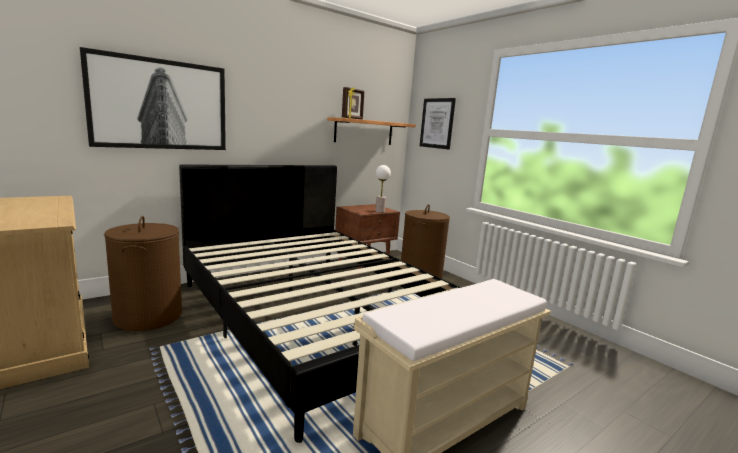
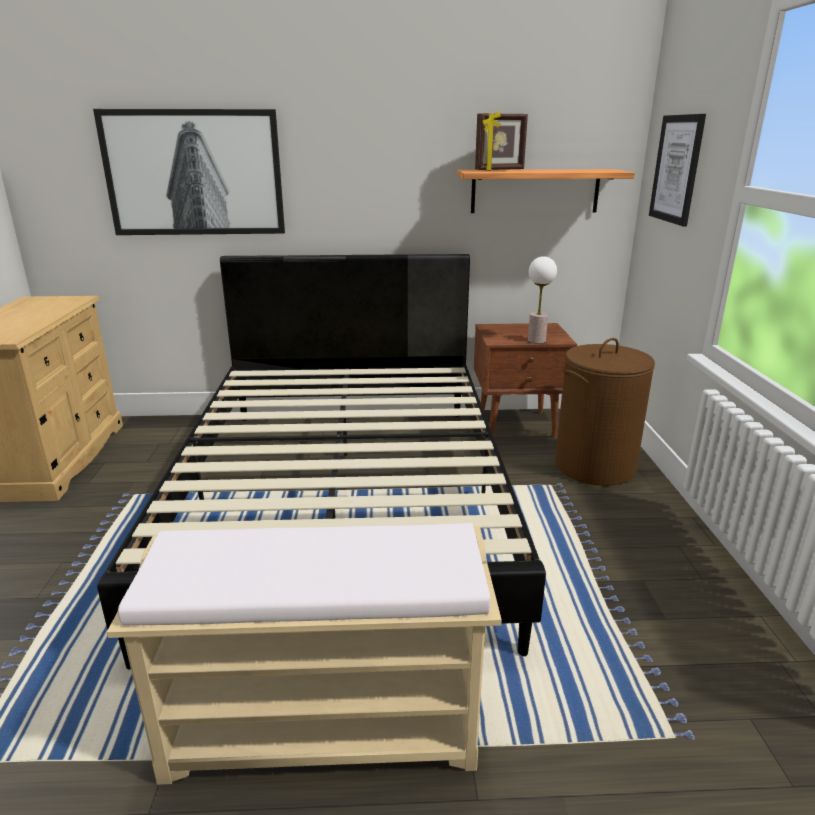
camera: 35 degrees right, 10 degrees up
brown laundry basket [104,216,182,331] -> none

